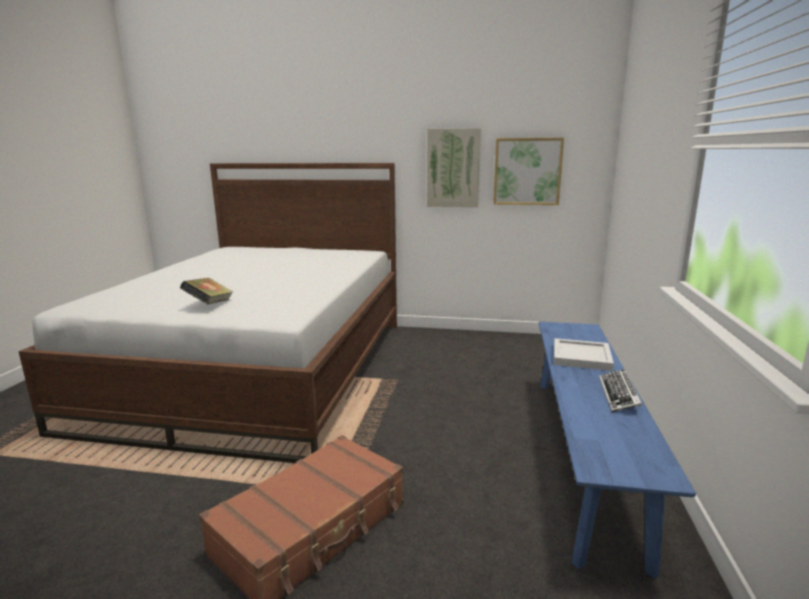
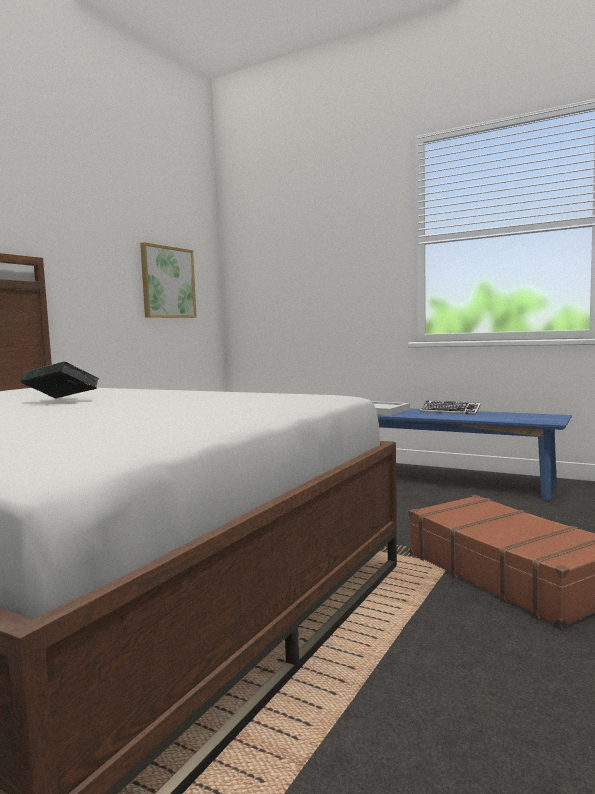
camera: 70 degrees left, 10 degrees down
book [180,278,233,304] -> book moved to [20,361,99,398]
picture [427,128,481,207] -> none

